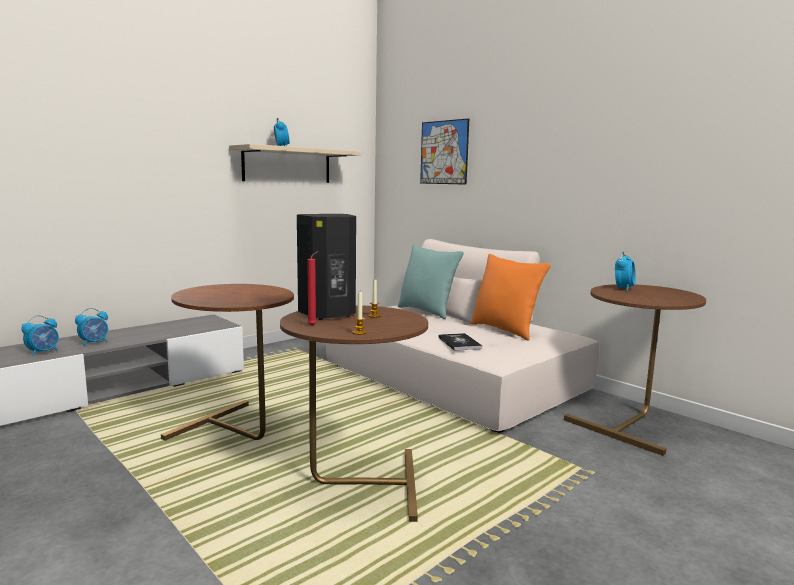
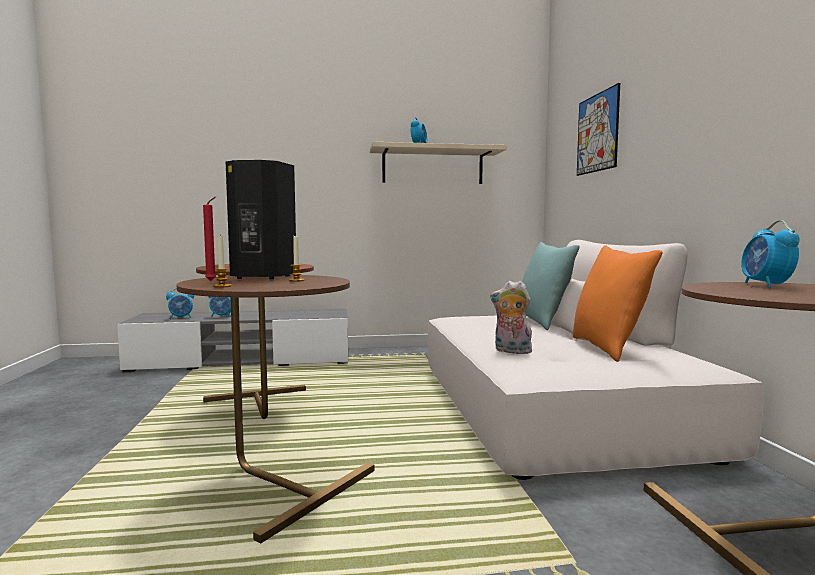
camera: 35 degrees right, 5 degrees down
book [438,333,482,351] -> plush toy [490,281,532,355]
alarm clock [615,251,636,291] -> alarm clock turned 120 degrees clockwise [741,220,800,287]

